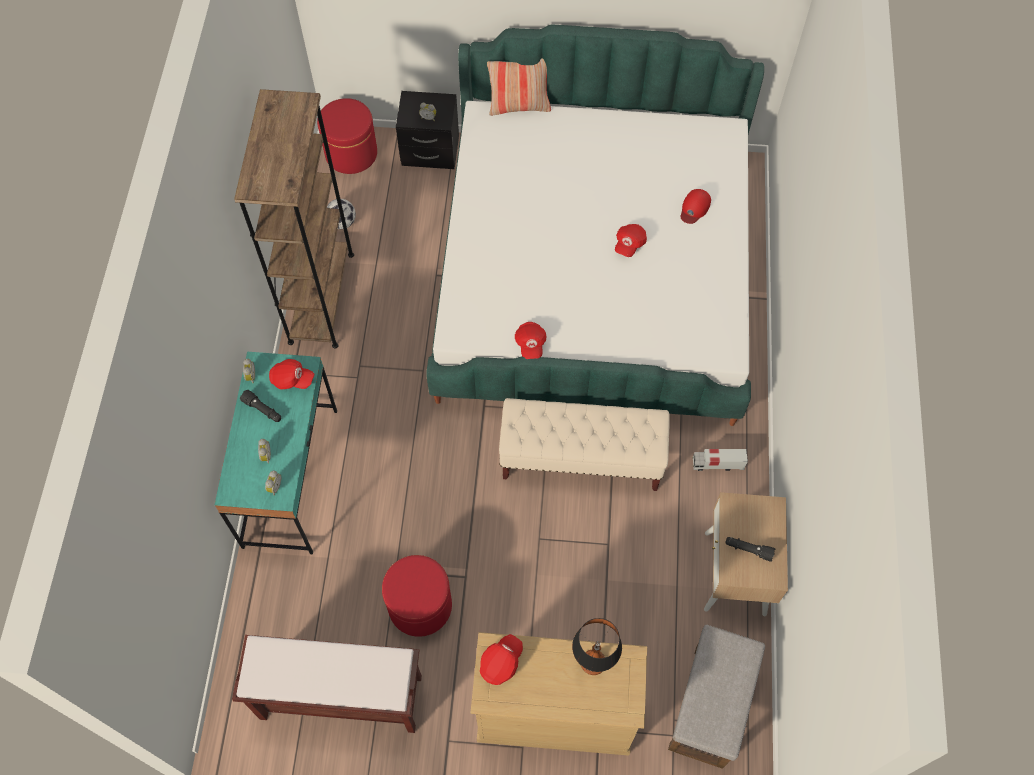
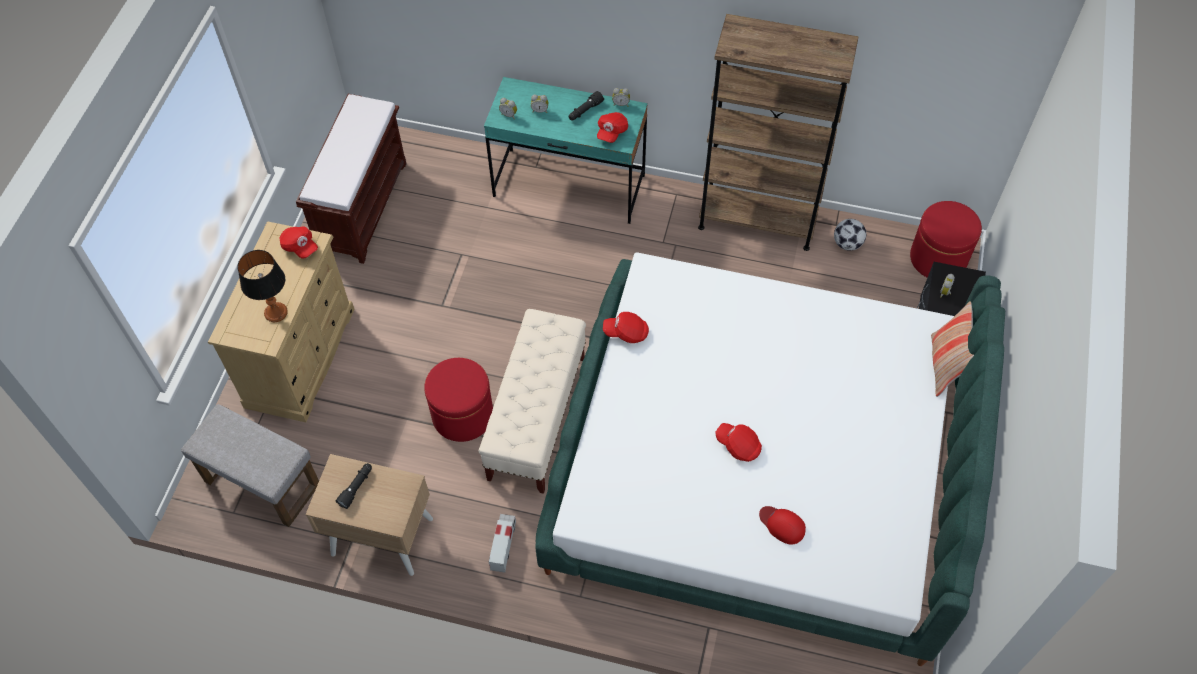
camera: 100 degrees right, 5 degrees down
red ottoman [382,555,452,637] -> red ottoman moved to [424,358,493,442]

